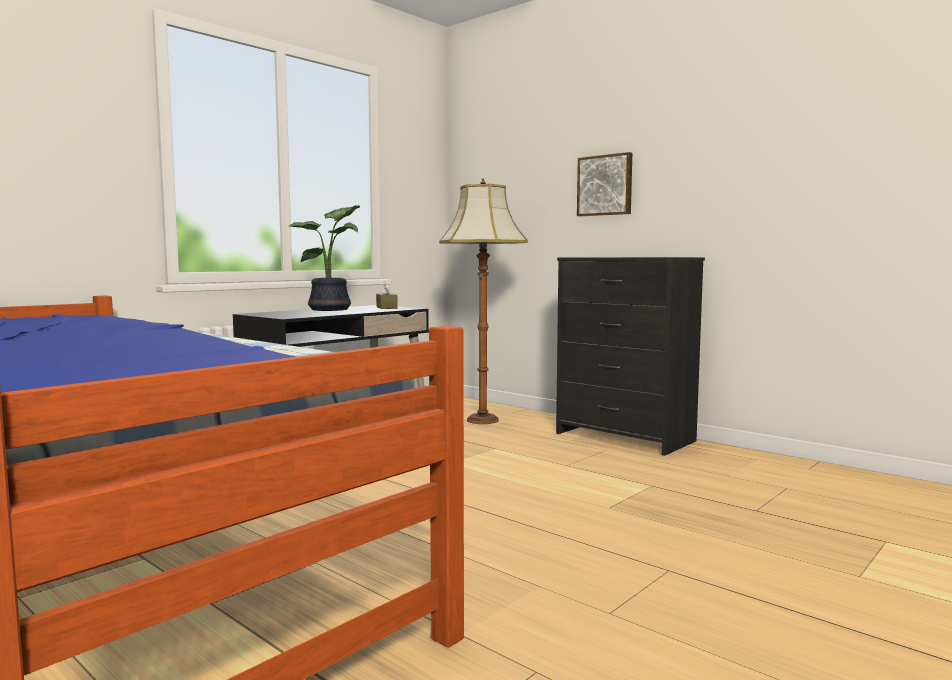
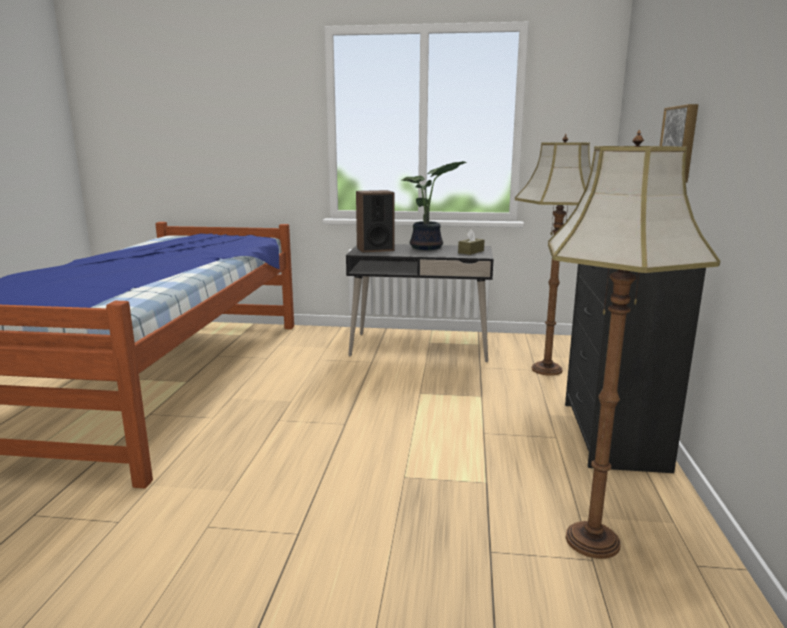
camera: 55 degrees right, 10 degrees up
none -> speaker [356,190,394,253]
none -> floor lamp [548,130,720,559]

